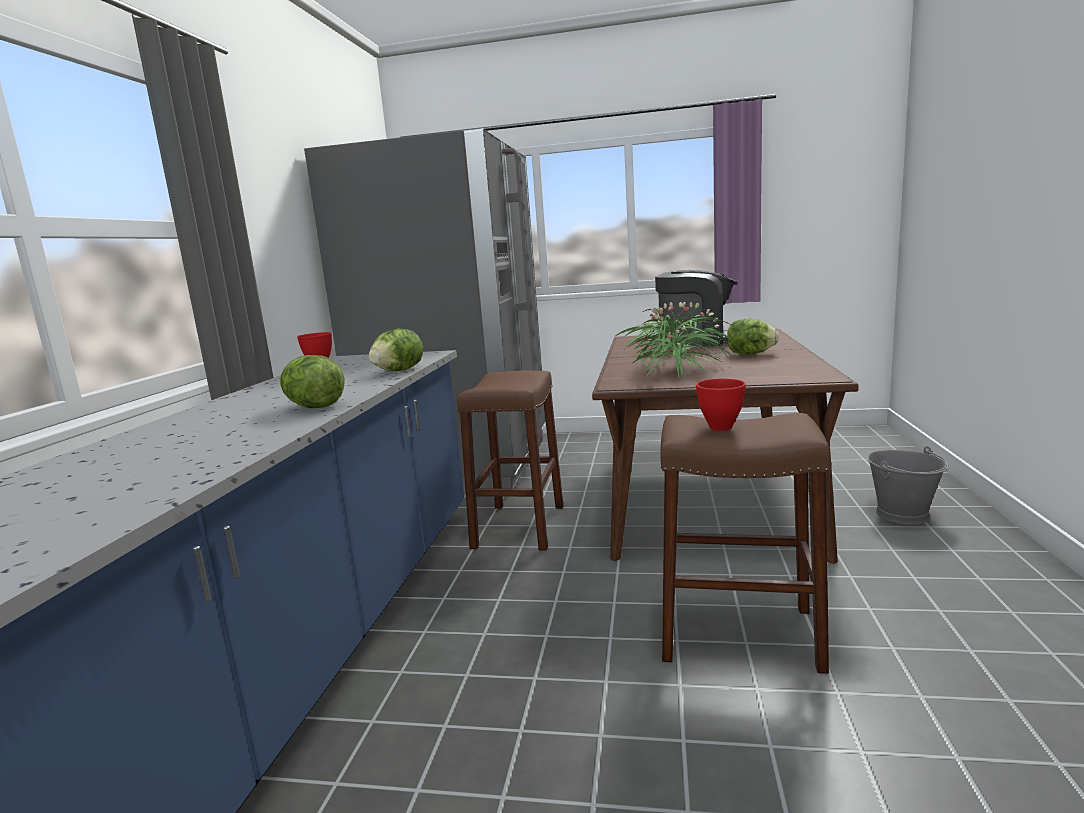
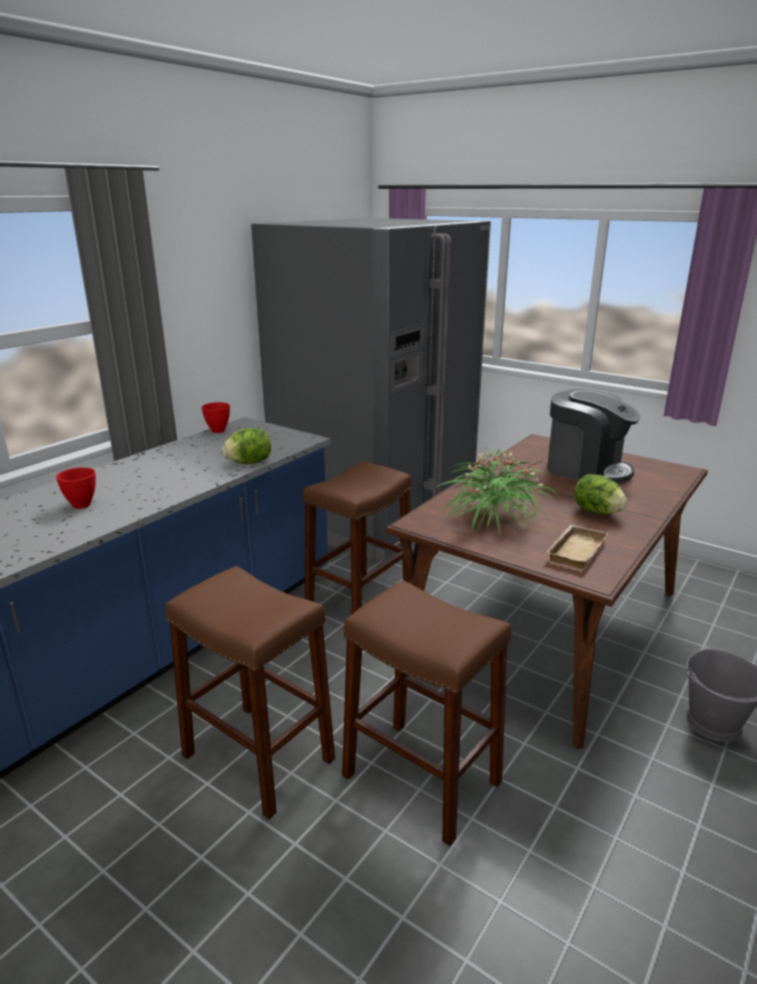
camera: 25 degrees right, 10 degrees up
lettuce [280,355,344,408] -> none
red bowl [696,379,746,431] -> red bowl moved to [56,467,96,509]
none -> brown stool [166,566,335,819]
none -> beige tray [547,525,608,569]

